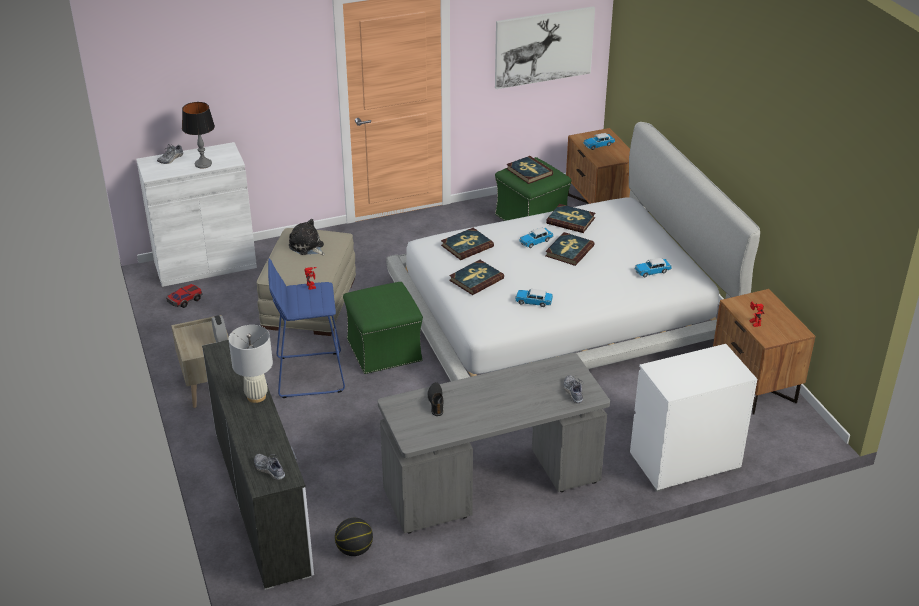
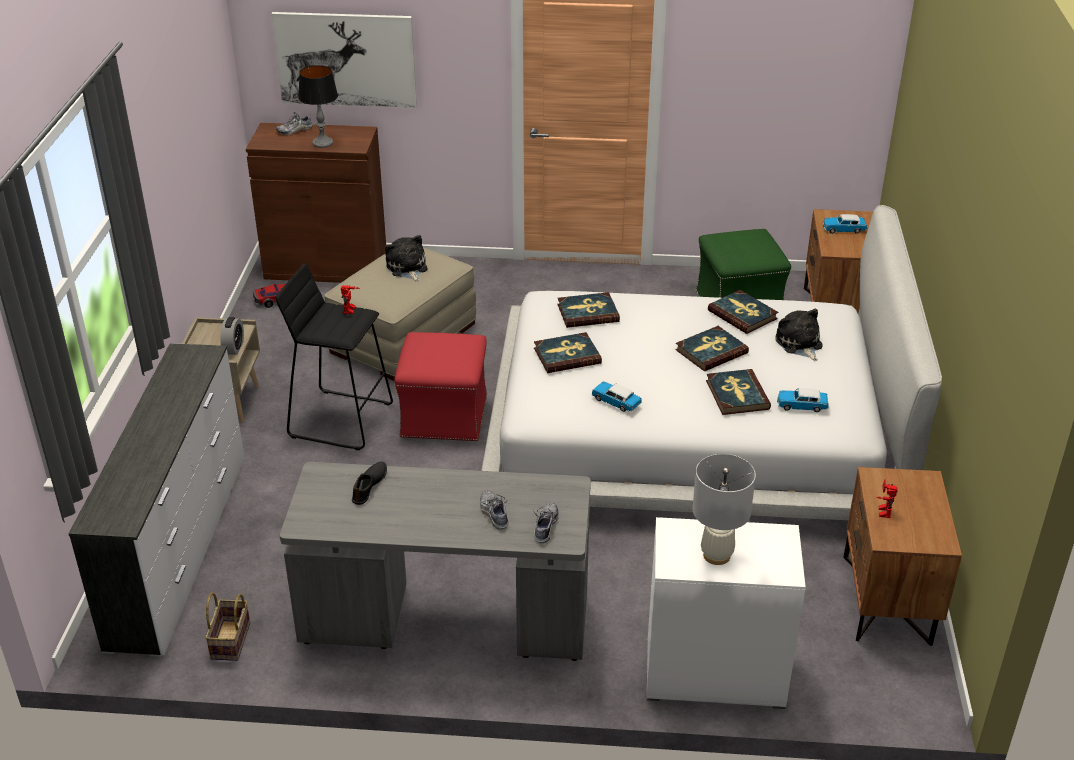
camera: 25 degrees right, 0 degrees up
white cabinet [136,142,257,287] -> brown cabinet [246,123,386,283]
white table lamp [228,325,273,403] -> white table lamp moved to [692,454,756,565]
shoe [254,454,285,480] -> shoe moved to [480,491,509,529]
blue stool [268,259,345,398] -> black stool [276,263,393,450]
basketball [335,518,373,556] -> basket [205,592,250,661]
green ottoman [343,282,423,374] -> red ottoman [394,332,487,441]
picture [495,6,595,89] -> picture moved to [271,12,417,108]
book [506,156,553,184] -> book moved to [706,369,771,415]
toy car [519,228,553,248] -> none
none -> plush toy [775,309,823,361]

